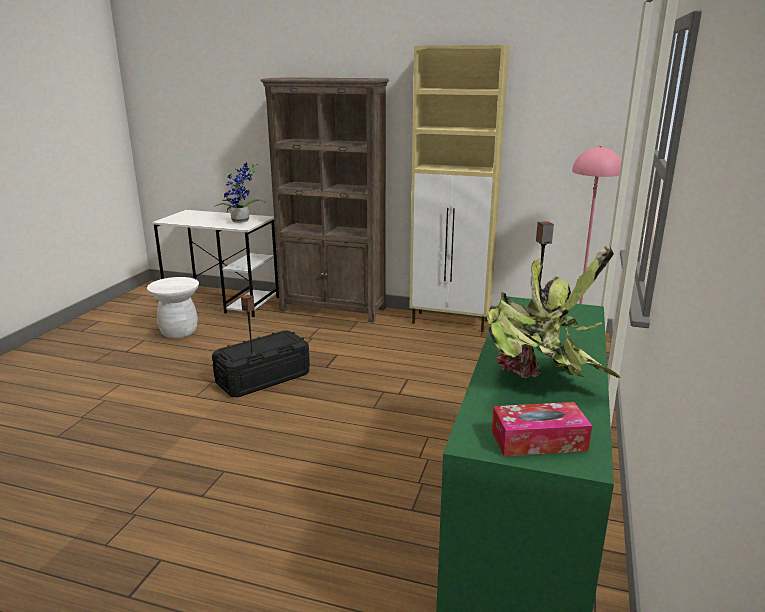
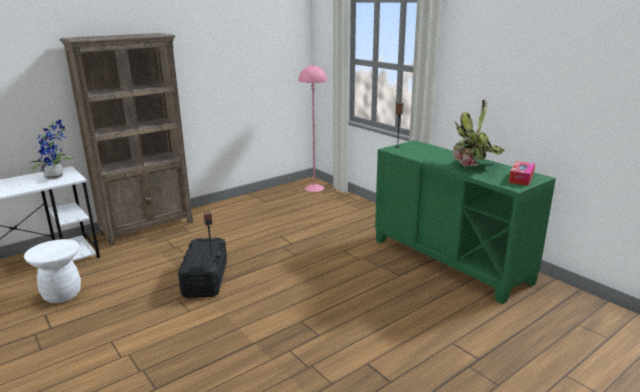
camera: 55 degrees left, 0 degrees up
beige cabinet [410,45,509,332] -> none

